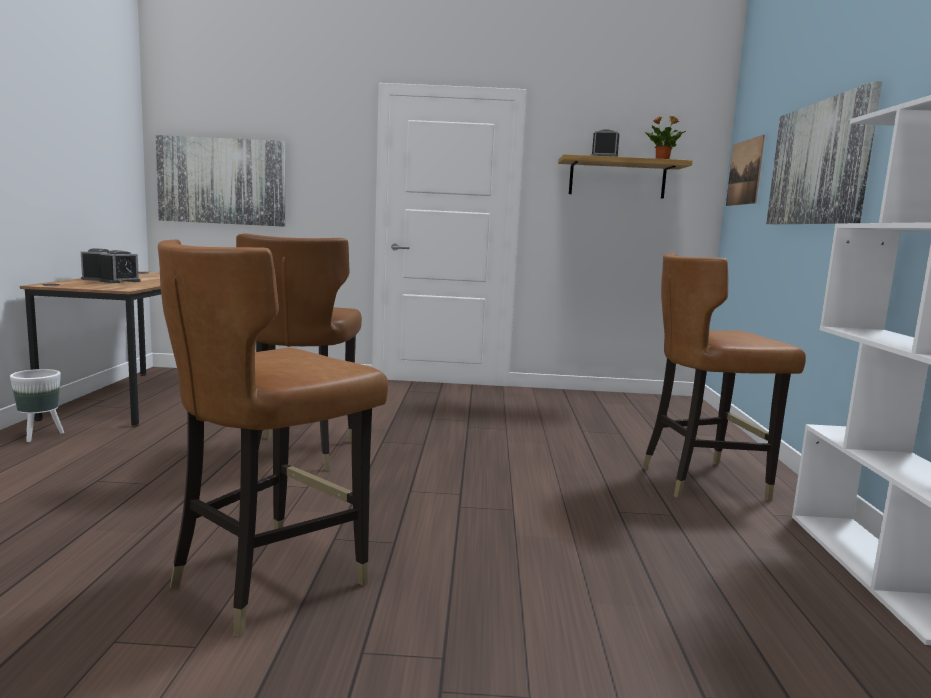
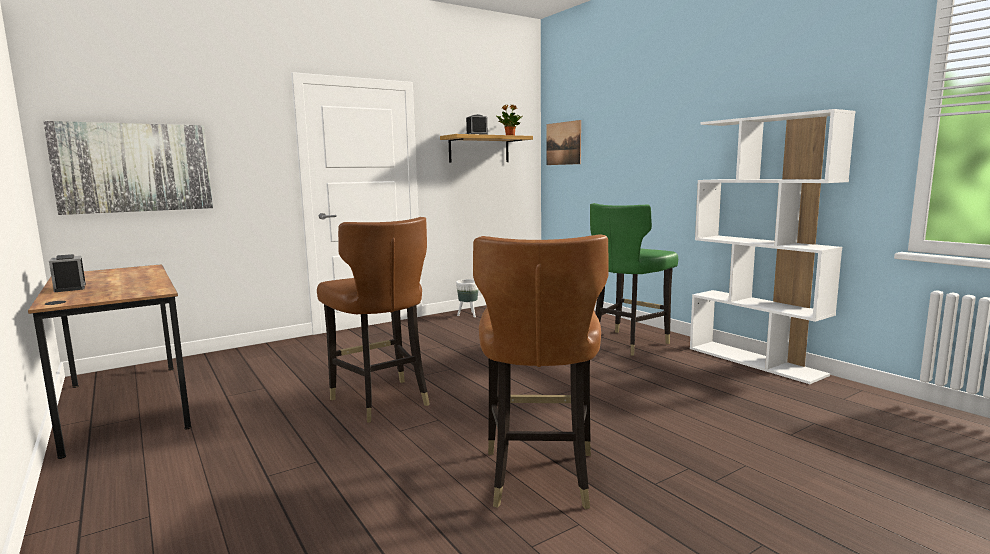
camera: 35 degrees left, 0 degrees up
white planter [10,369,64,442] -> white planter moved to [456,279,478,317]
alarm clock [100,250,140,283] -> none
brown chair [642,253,806,501] -> green chair [590,203,678,356]
picture [766,81,882,224] -> none

